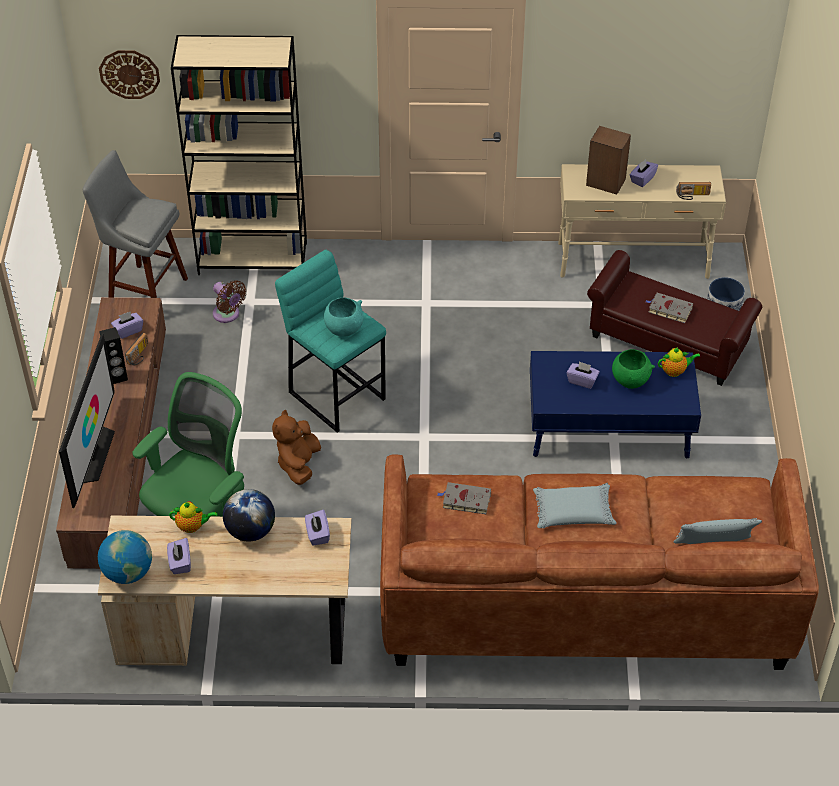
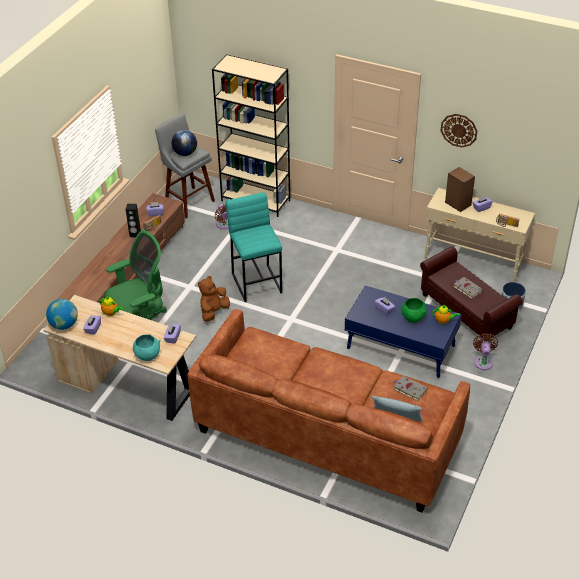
camera: 25 degrees right, 5 degrees down
television [59,333,115,508] -> none
wall clock [99,50,160,99] -> wall clock moved to [441,114,477,148]
globe [223,489,275,542] -> globe moved to [172,130,197,156]
turquoise bowl [324,297,364,337] -> turquoise bowl moved to [133,334,161,361]
grey book [437,482,491,514] -> grey book moved to [394,376,428,401]
blue pillow [533,483,617,528] -> none
none -> brown fan [473,333,498,370]

